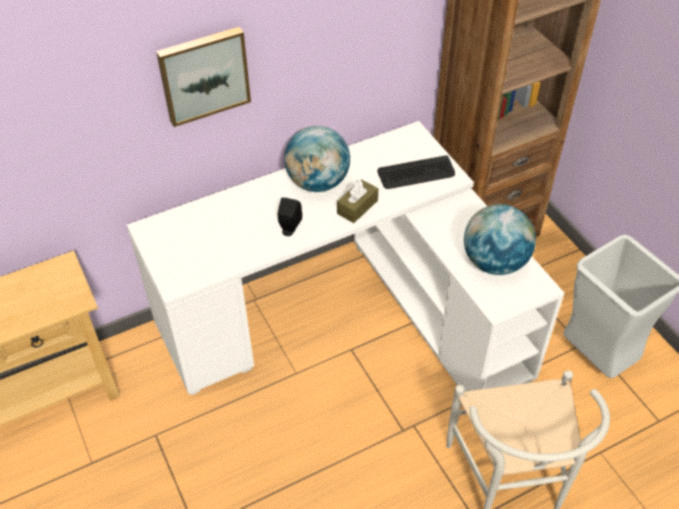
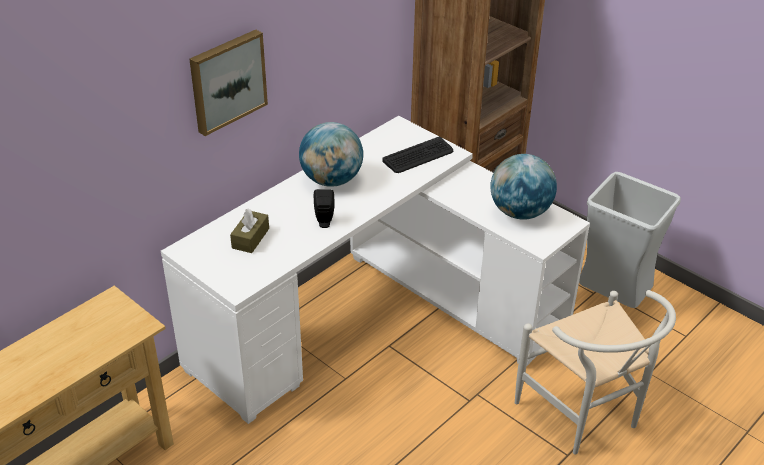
camera: 20 degrees left, 10 degrees down
brown tissue box [337,179,378,223] -> brown tissue box moved to [230,208,269,253]

